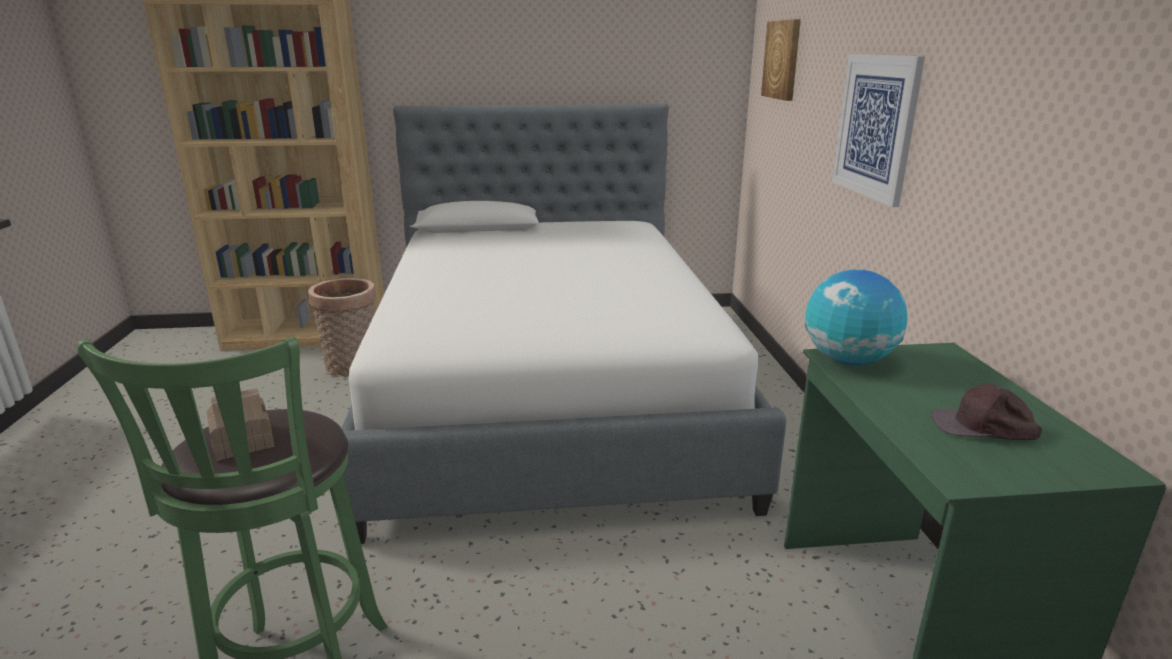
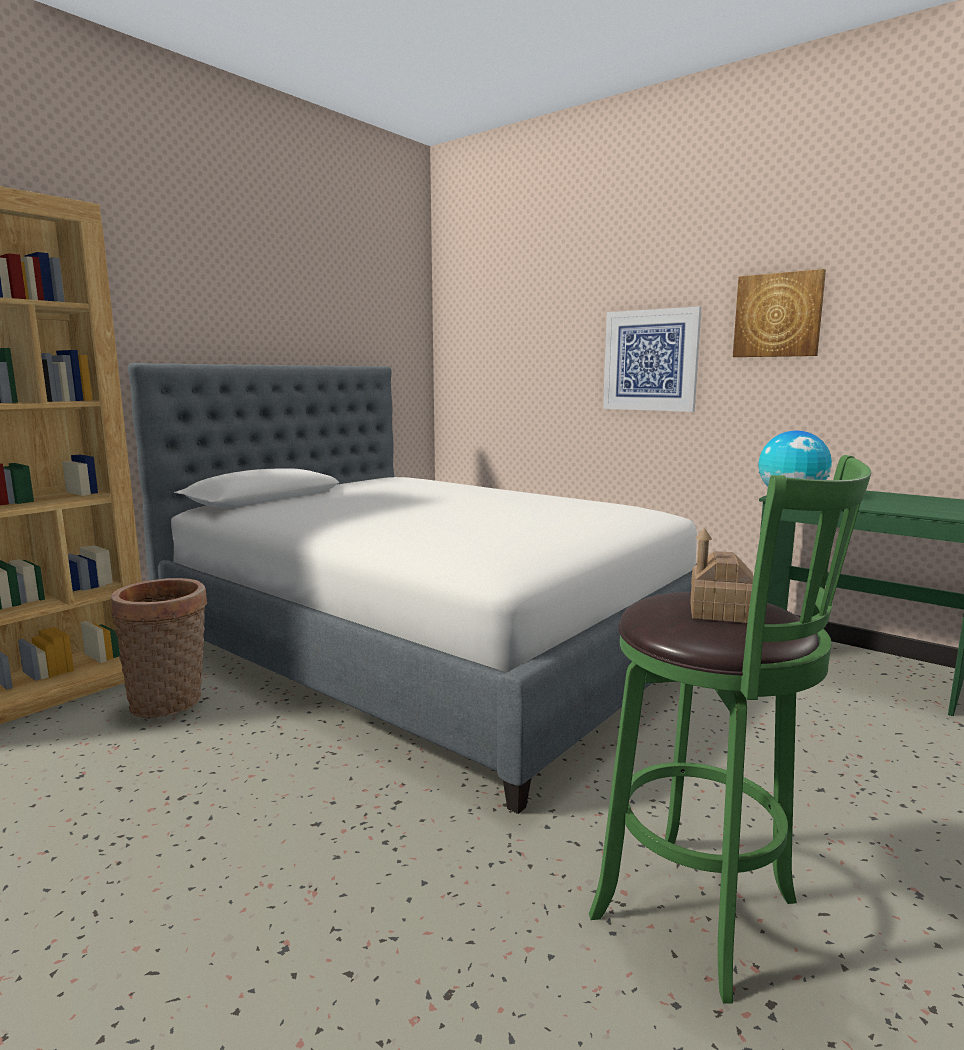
camera: 45 degrees left, 10 degrees down
picture [761,19,801,101] -> picture moved to [733,269,826,357]
brown cap [931,384,1042,440] -> none

